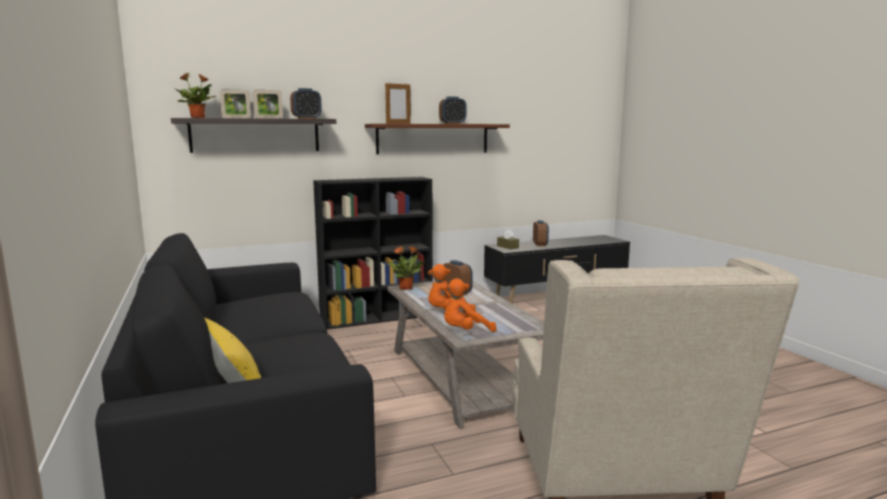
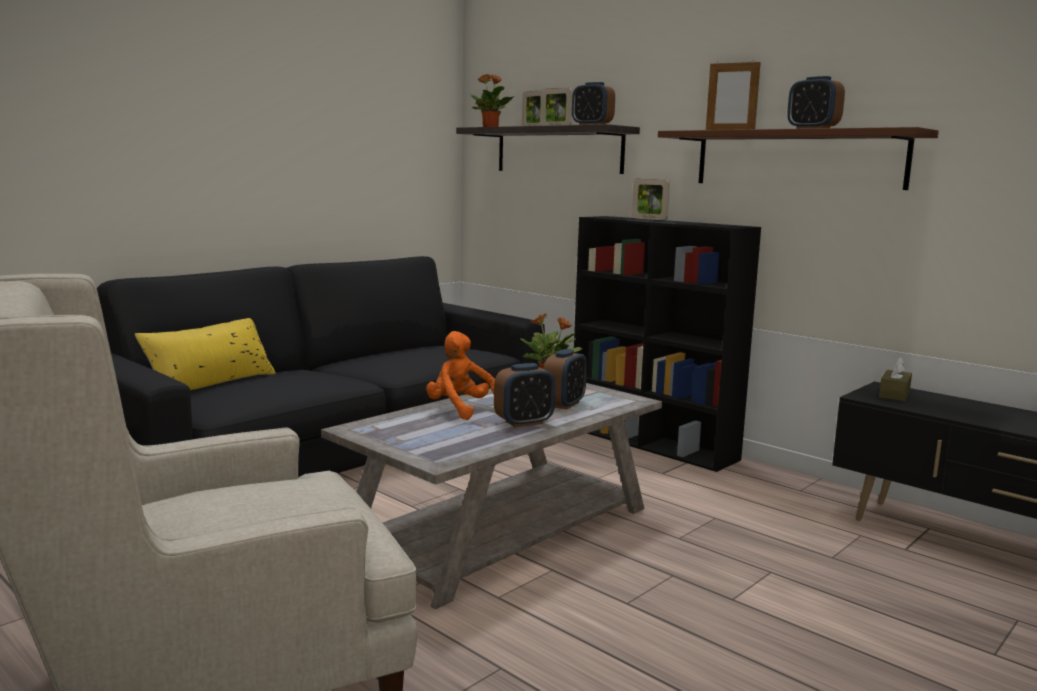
camera: 65 degrees right, 0 degrees up
orange plush toy [444,278,496,332] -> none
alarm clock [533,220,549,246] -> alarm clock moved to [494,363,556,428]
none -> picture frame [632,179,670,220]

